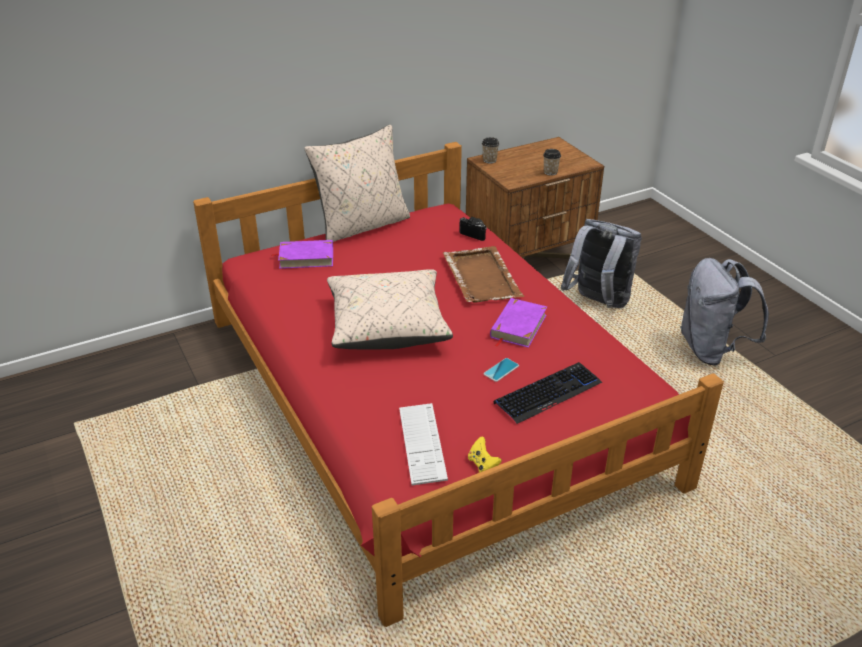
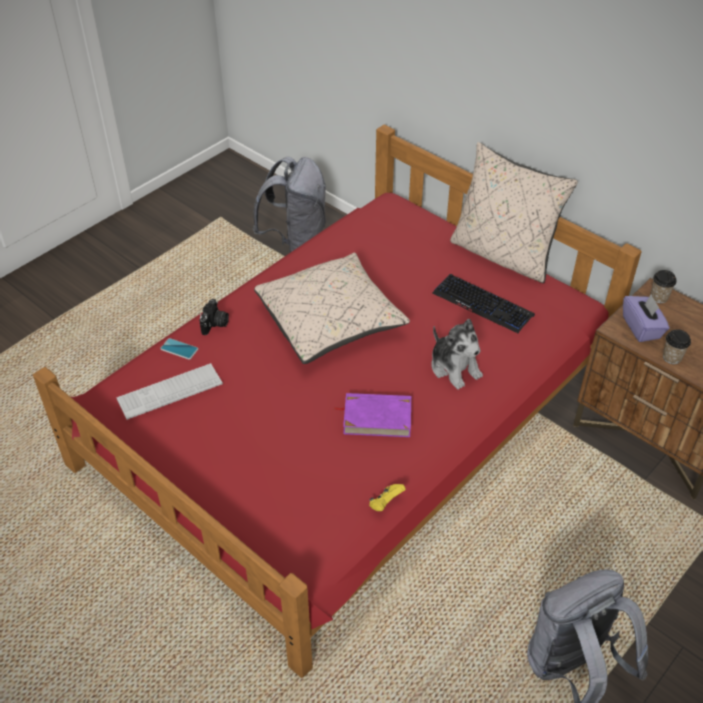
camera: 70 degrees right, 10 degrees up
purple book [271,240,333,269] -> none
brown tray [443,246,524,303] -> plush toy [431,319,483,389]
camera [459,217,487,241] -> camera moved to [199,299,229,335]
yellow game controller [468,436,502,473] -> yellow game controller moved to [369,484,406,511]
phone [484,358,519,382] -> phone moved to [160,338,198,360]
keyboard [494,362,602,424] -> keyboard moved to [433,274,535,333]
grey backpack [561,219,642,308] -> grey backpack moved to [253,157,326,253]
none -> purple tissue box [623,294,670,342]

